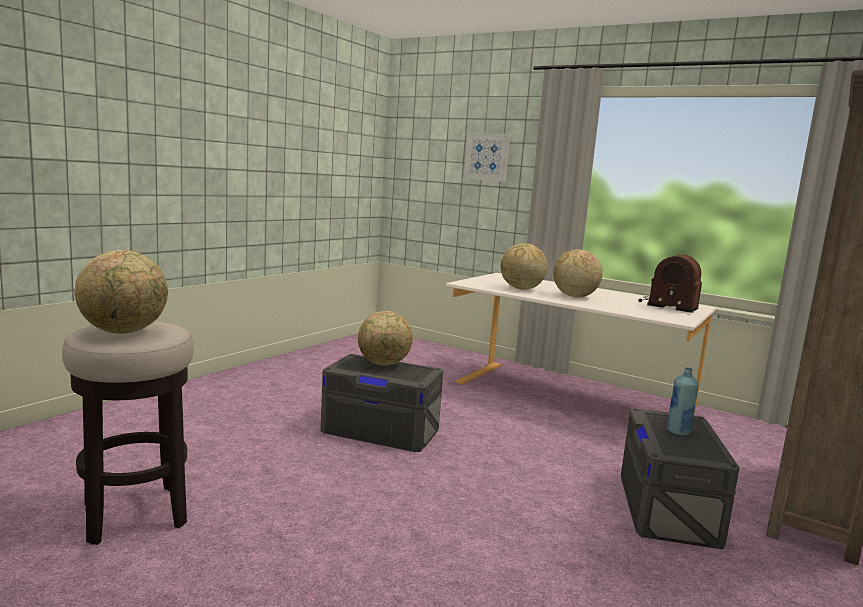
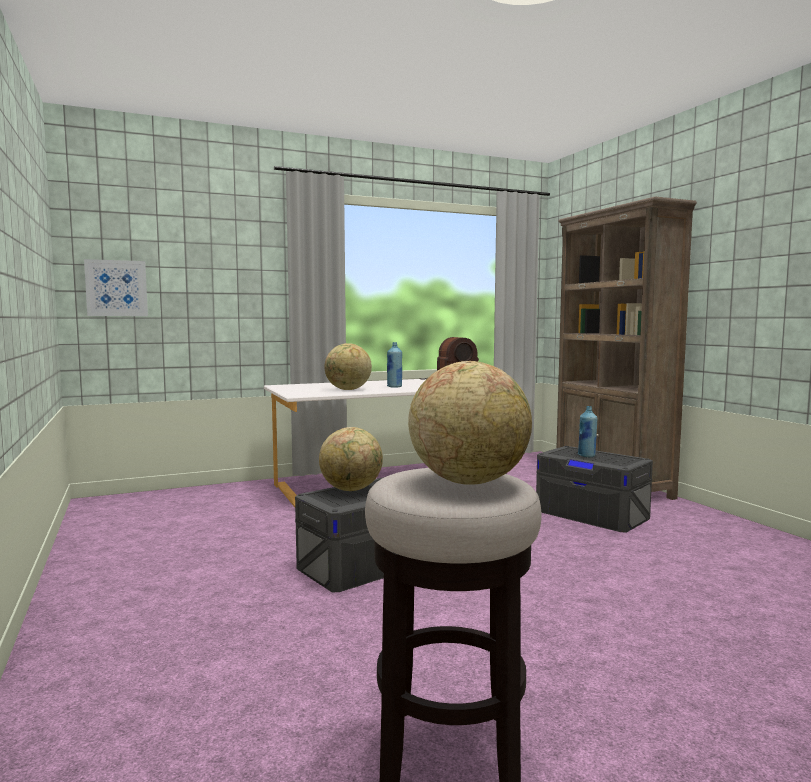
camera: 55 degrees left, 5 degrees down
picture [464,132,510,182] -> picture moved to [84,259,148,316]
globe [553,249,603,297] -> blue bottle [387,342,402,388]

